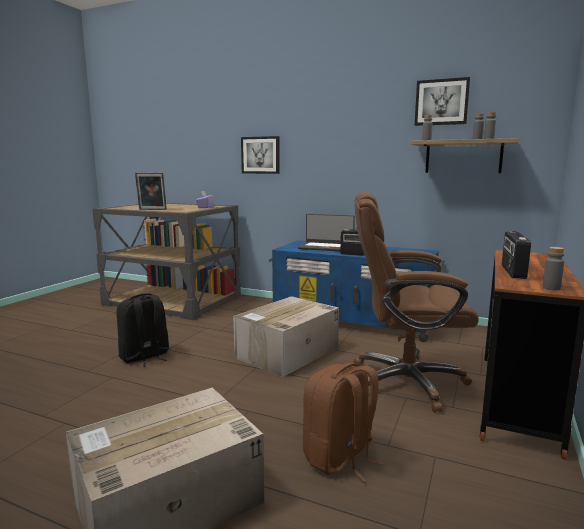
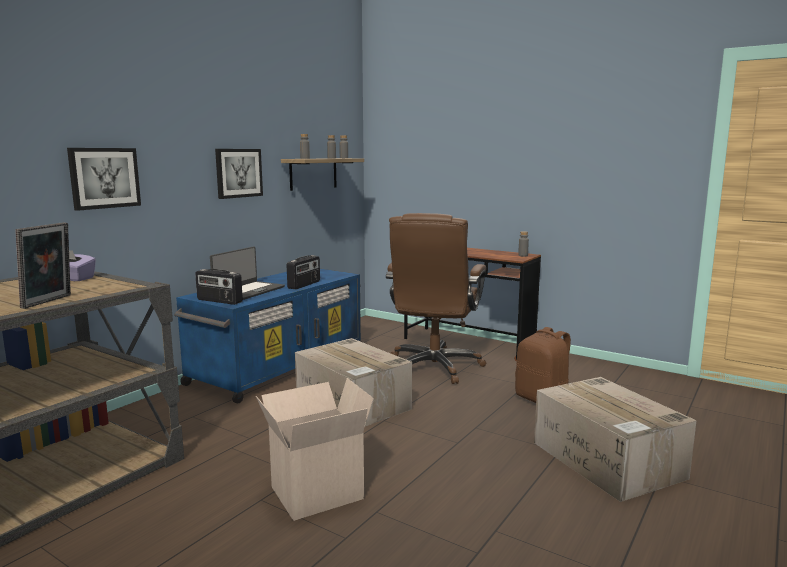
camera: 80 degrees left, 0 degrees up
black backpack [117,293,170,367] -> cardboard box [256,378,374,521]
picture [415,77,470,126] -> picture moved to [215,149,263,199]
radio [502,231,531,279] -> radio moved to [195,269,243,305]

